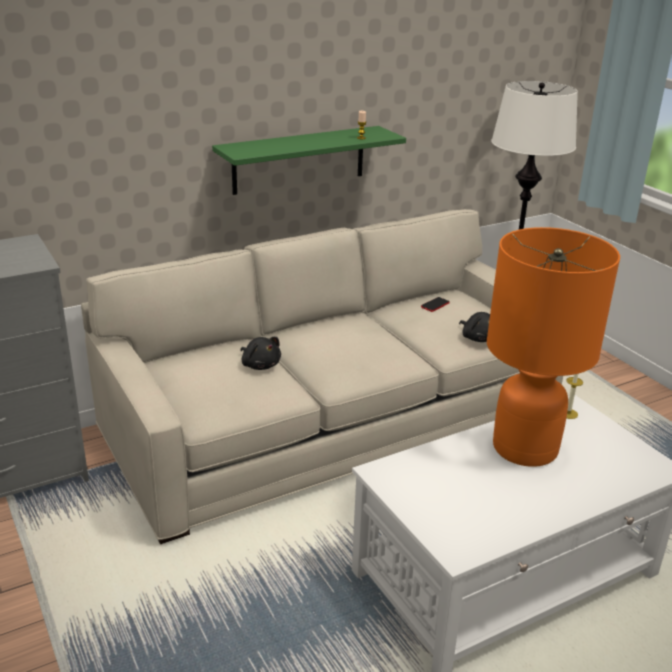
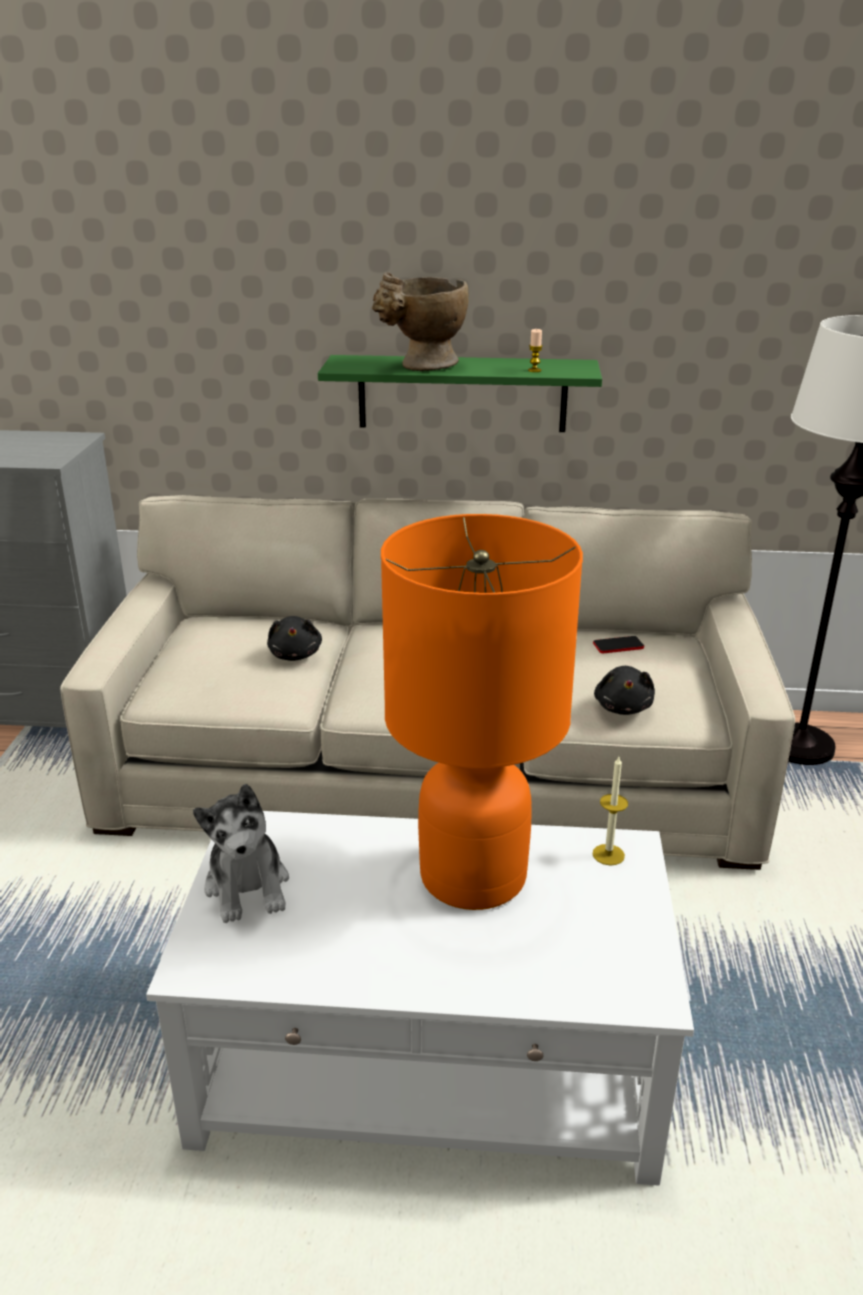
camera: 35 degrees right, 0 degrees up
none -> plush toy [193,784,289,923]
none -> beige vase [372,272,468,371]

